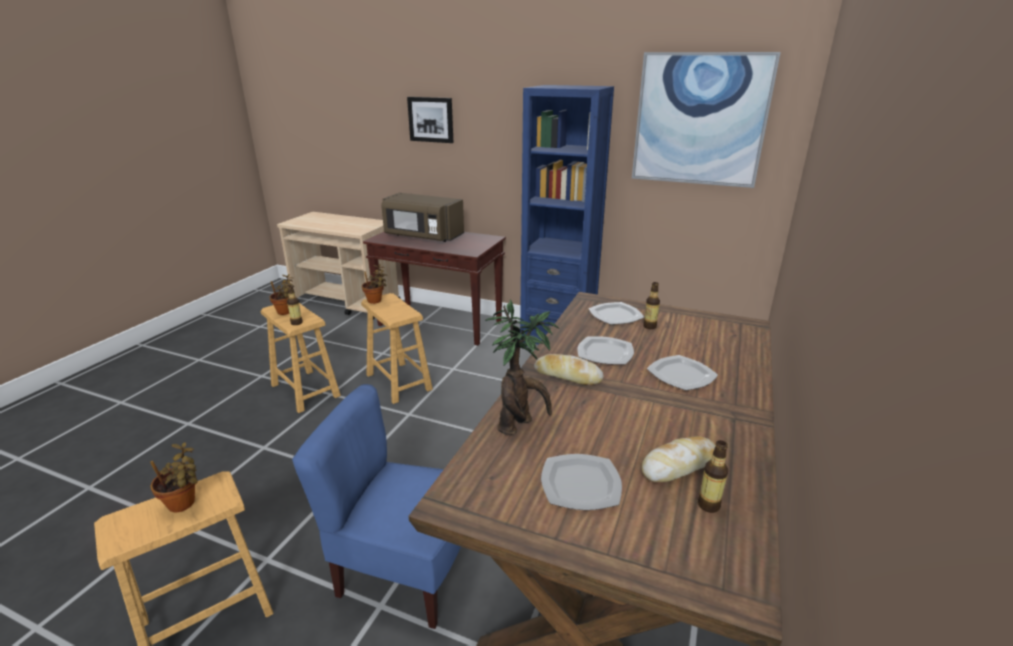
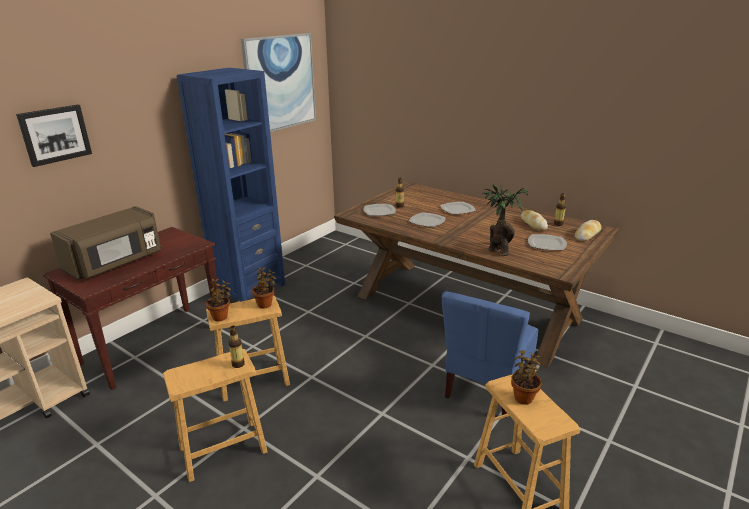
camera: 75 degrees left, 0 degrees up
potted plant [270,274,294,315] -> potted plant moved to [252,267,276,309]
bread [534,354,604,385] -> bread moved to [575,220,601,241]

